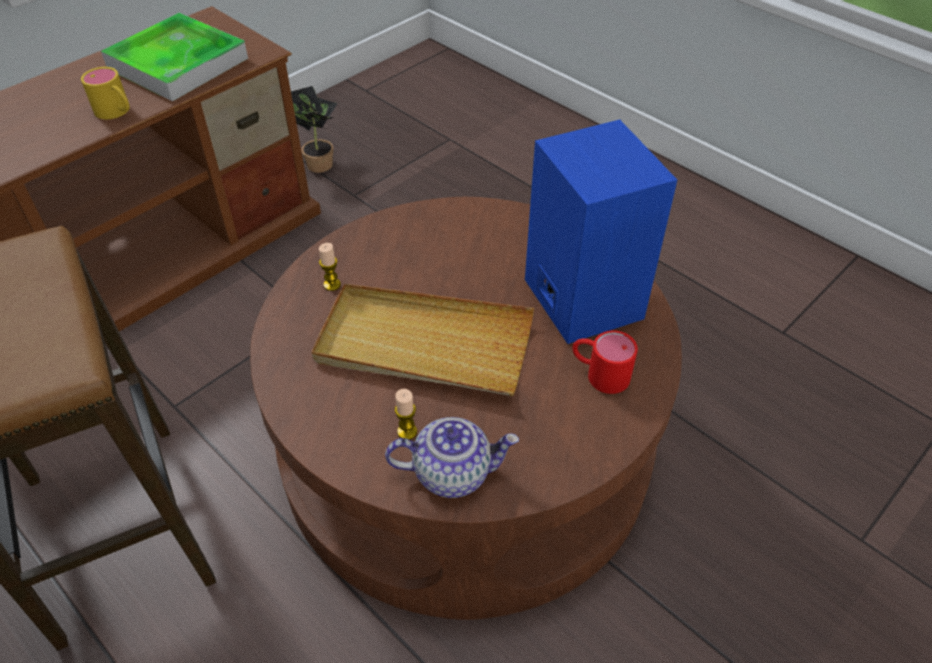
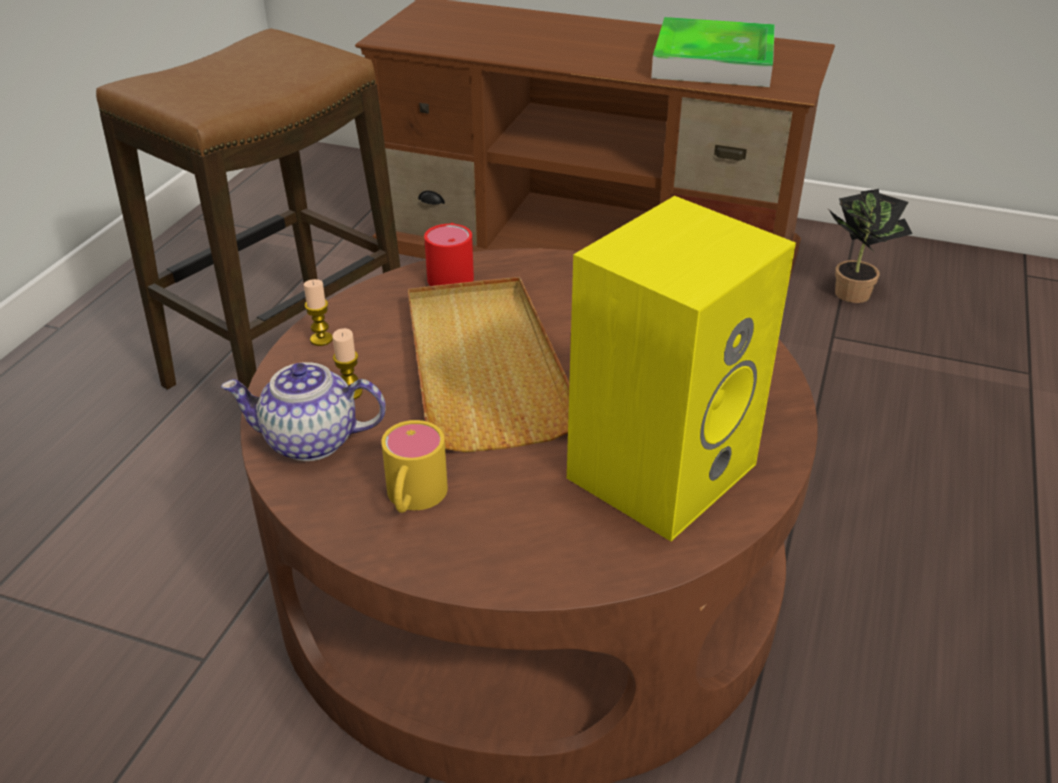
camera: 65 degrees right, 10 degrees down
yellow mug [81,67,130,119] -> yellow mug moved to [381,420,448,513]
candle [319,243,341,291] -> candle moved to [304,279,333,346]
teapot [385,417,519,498] -> teapot turned 120 degrees clockwise [221,362,386,461]
blue speaker [525,120,677,344] -> yellow speaker [567,196,796,541]
red mug [572,330,638,394] -> red mug moved to [424,223,474,286]

